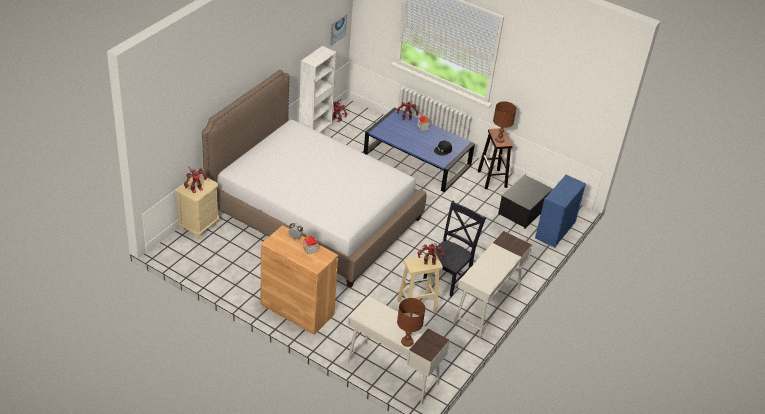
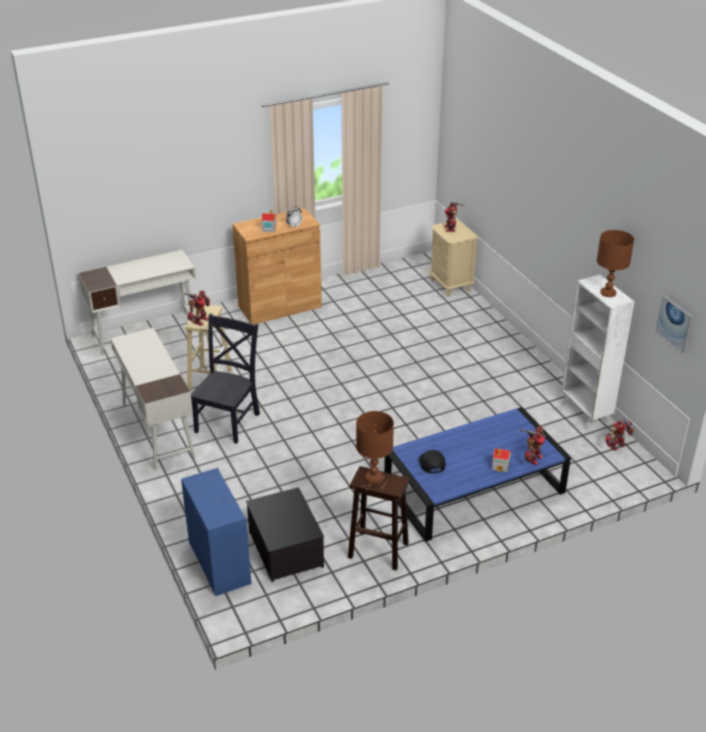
camera: 125 degrees right, 5 degrees down
bed [202,70,427,288] -> none
brown table lamp [397,298,425,347] -> brown table lamp moved to [597,230,634,297]
black chair [423,200,486,297] -> black chair turned 135 degrees counterclockwise [191,313,260,444]

